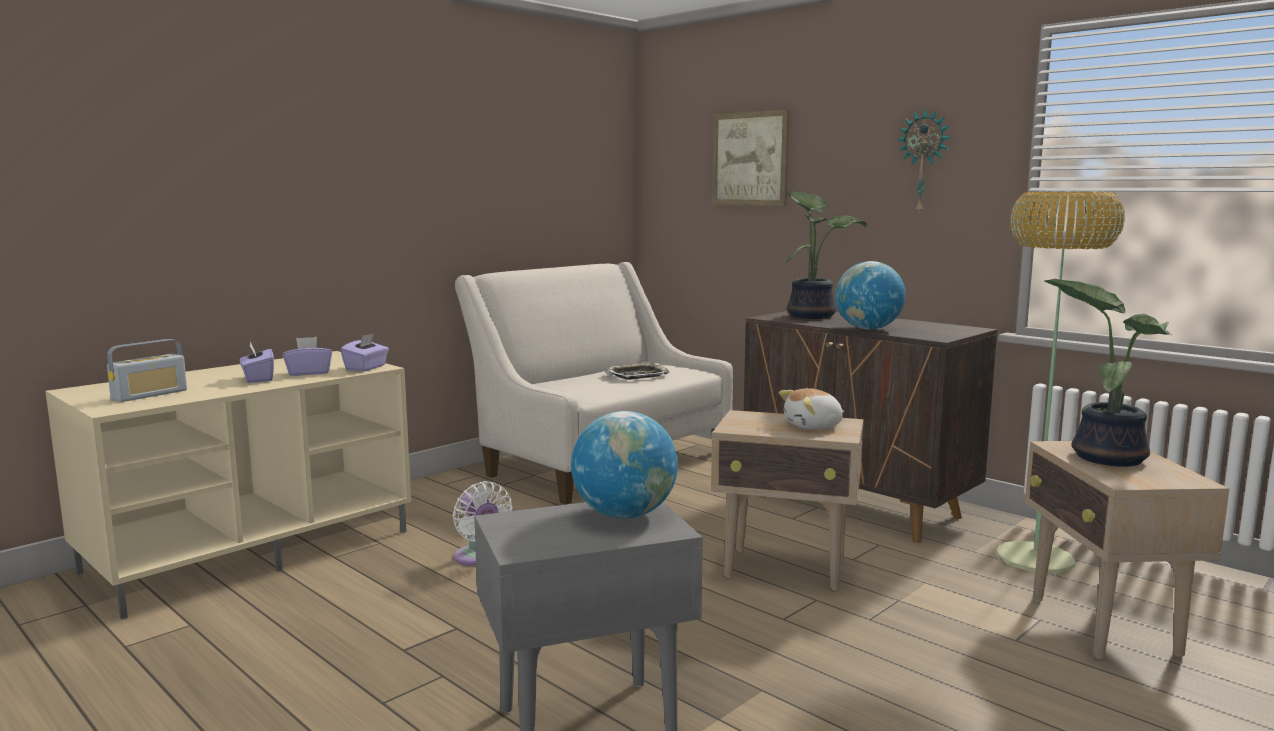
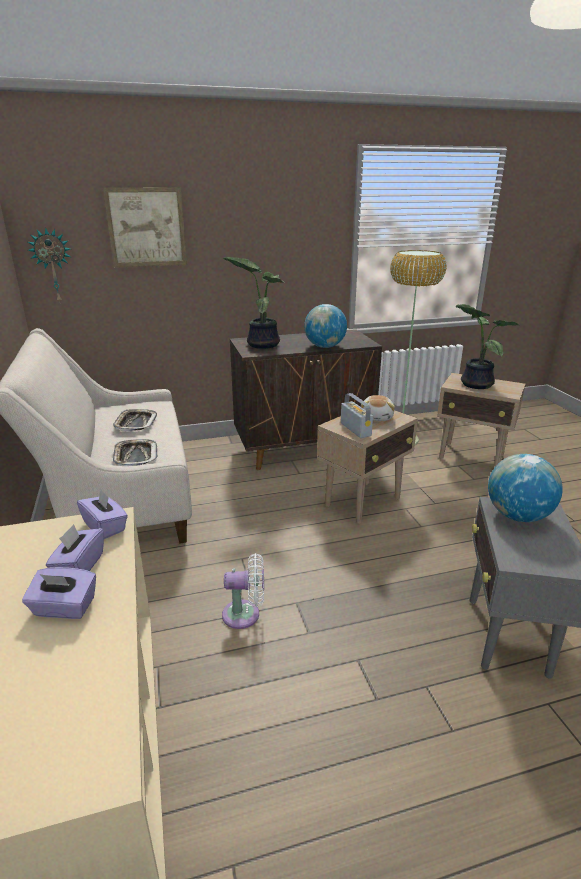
camera: 60 degrees left, 15 degrees up
radio [107,339,187,402] -> radio moved to [341,393,373,438]
wall clock [897,108,951,213] -> wall clock moved to [28,228,71,303]
none -> tray [113,439,158,466]

